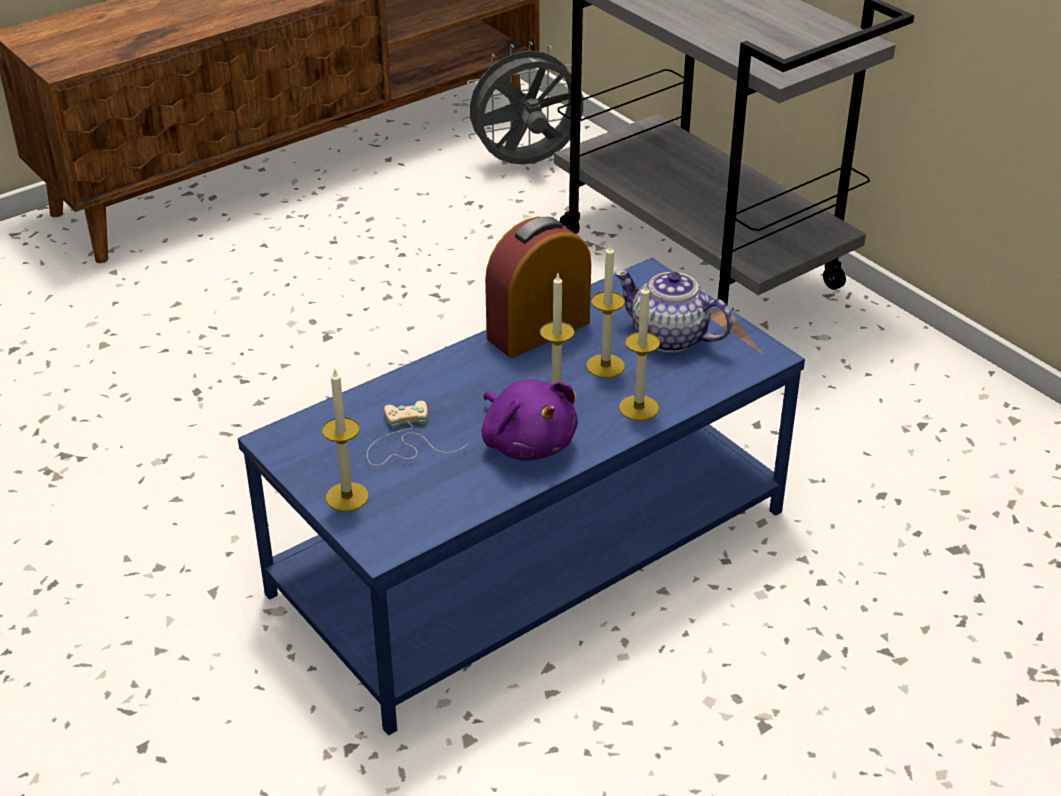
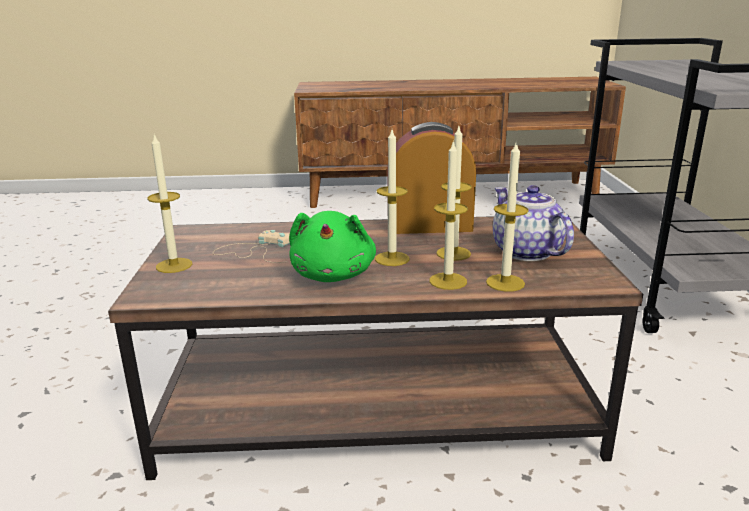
camera: 35 degrees right, 15 degrees down
blue coffee table [238,258,805,735] -> brown coffee table [108,216,643,480]
grey fan [461,41,583,164] -> none
purple plush toy [482,379,578,461] -> green plush toy [289,211,376,282]
none -> candle [486,140,529,292]

